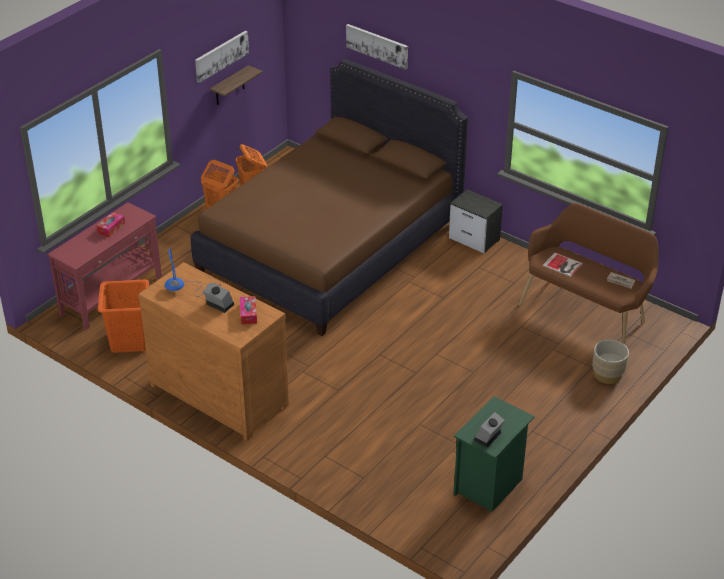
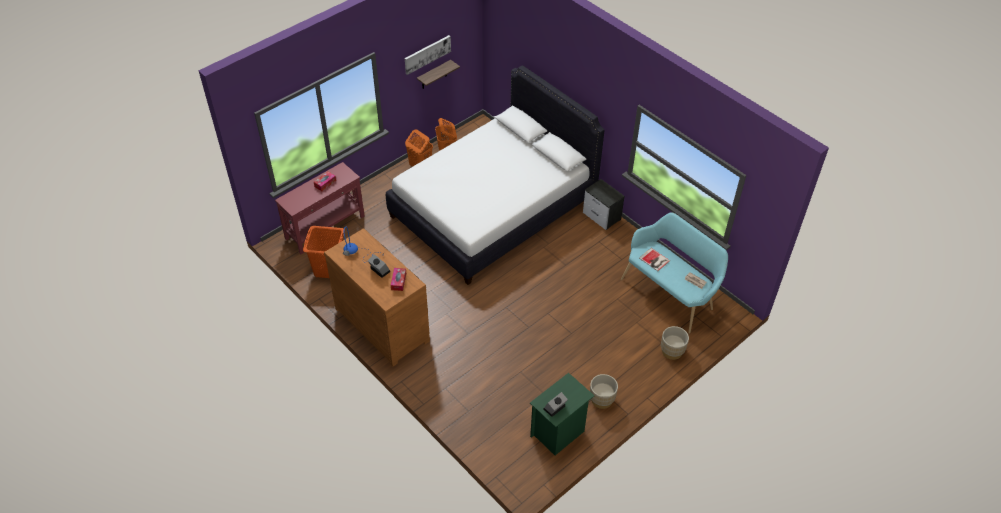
camera: 10 degrees right, 10 degrees up
brown bed [191,59,468,336] -> white bed [386,65,605,285]
picture [346,24,408,70] -> none
brown bench [519,203,659,345] -> turquoise bench [621,212,728,334]
none -> beige planter [590,374,618,409]

